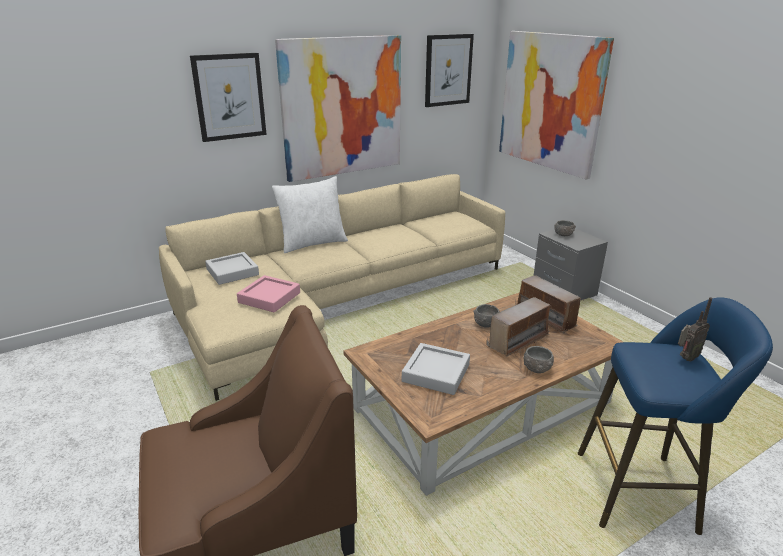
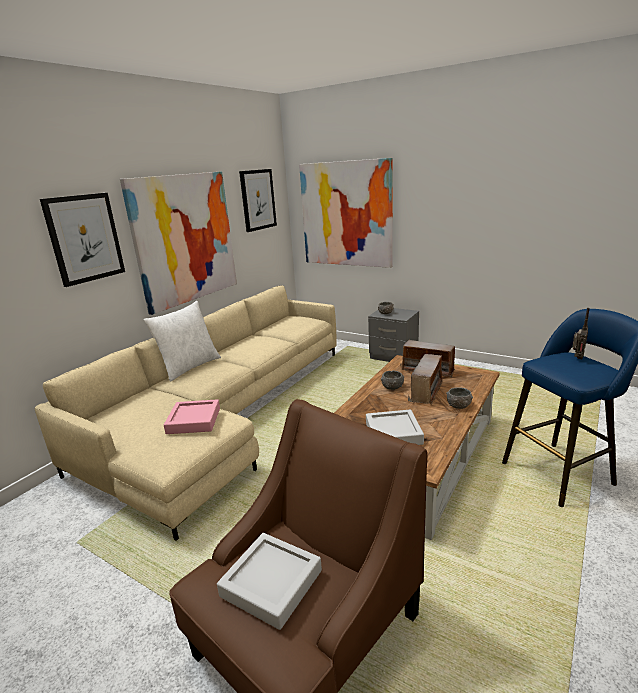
camera: 25 degrees left, 5 degrees down
grey tray [205,252,259,285] -> grey tray moved to [217,533,322,630]

